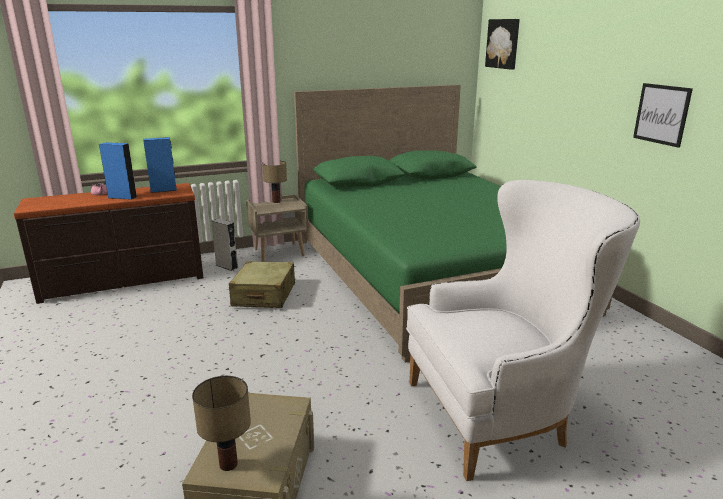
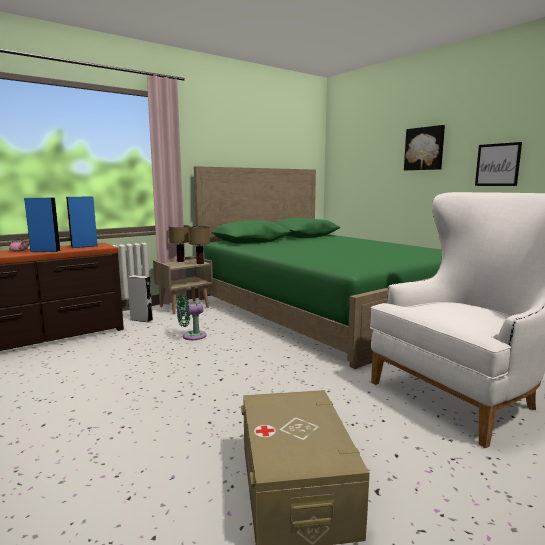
camera: 15 degrees left, 10 degrees down
table lamp [192,376,251,471] -> table lamp moved to [188,226,210,264]
beige suitcase [229,261,295,308] -> green fan [176,295,206,340]
picture [485,19,520,70] -> picture moved to [404,125,445,170]

